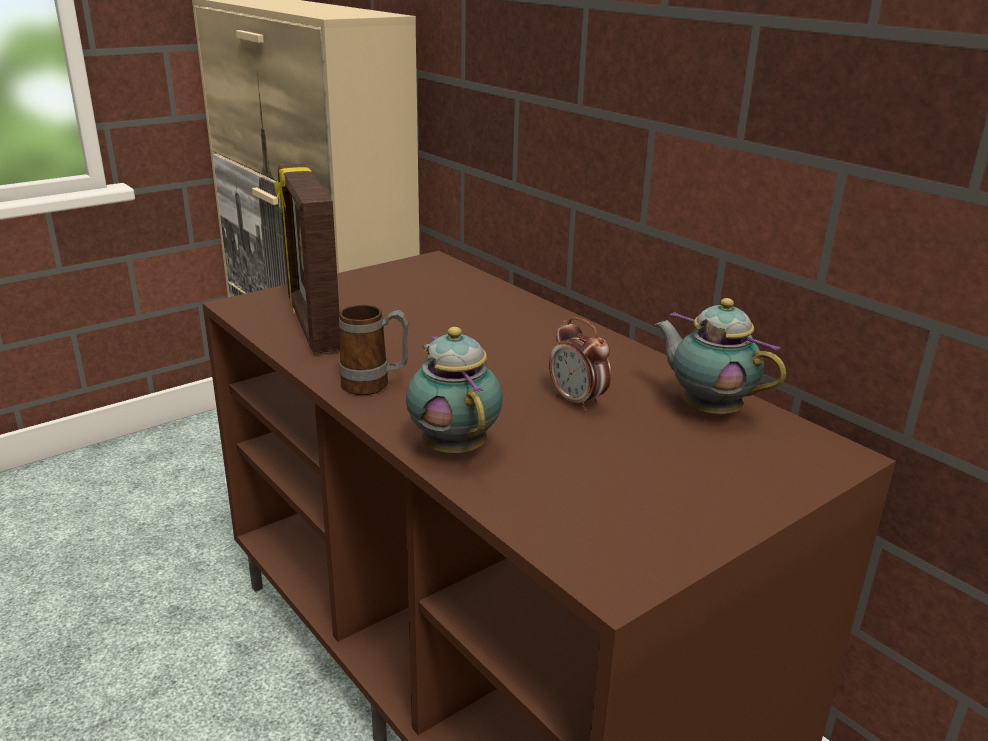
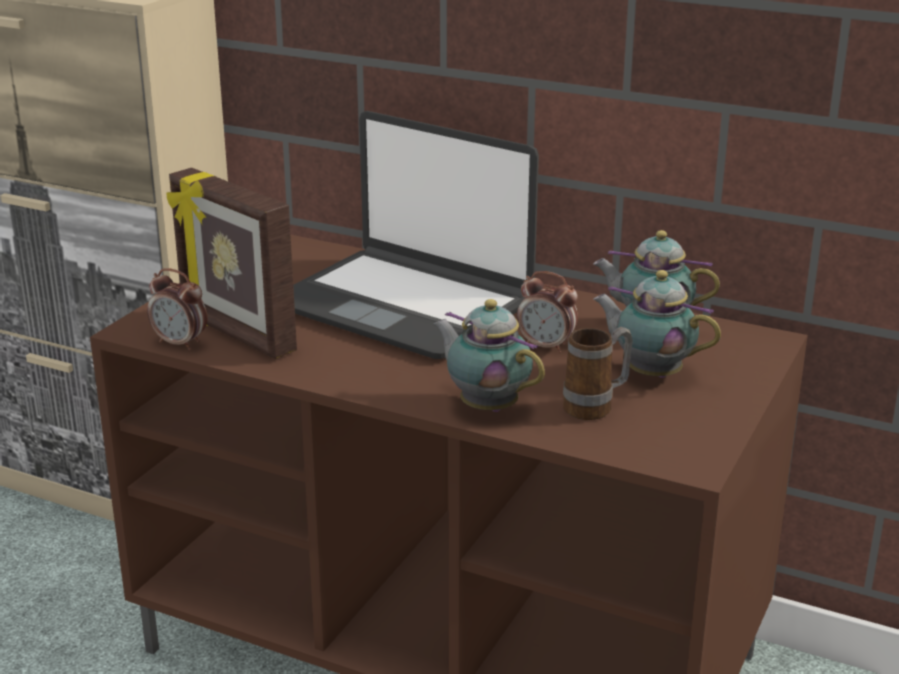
camera: 25 degrees left, 0 degrees up
mug [339,305,408,395] -> mug moved to [563,327,633,420]
none -> alarm clock [147,268,208,350]
none -> laptop [293,111,539,359]
none -> teapot [593,270,721,378]

